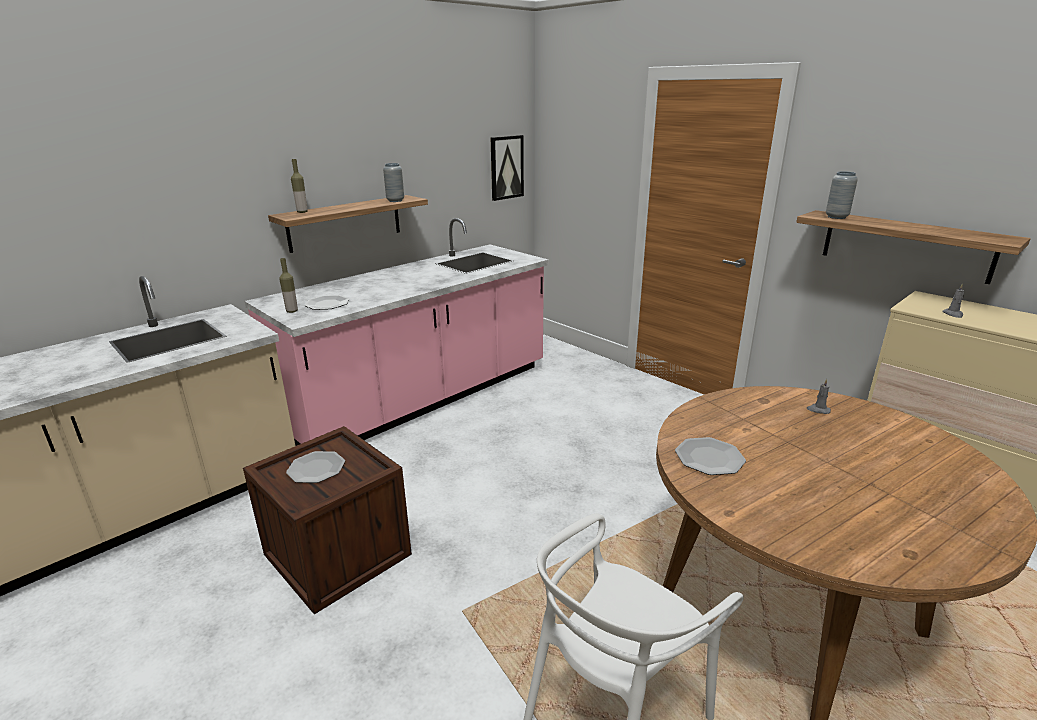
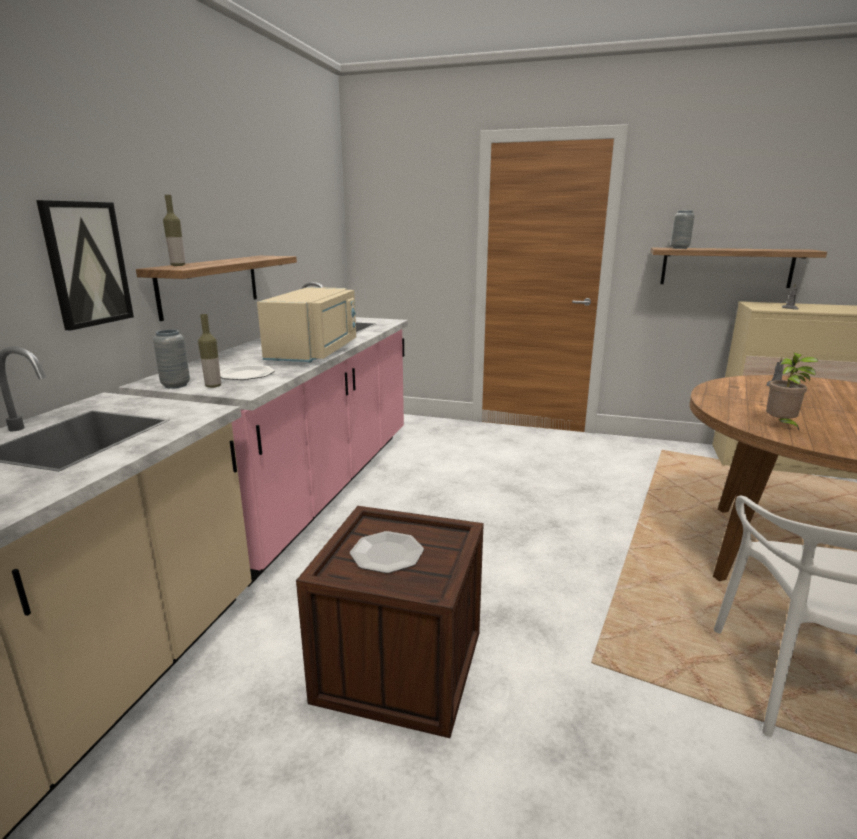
camera: 30 degrees left, 5 degrees down
grey vase [383,163,404,202] -> grey vase moved to [153,330,190,389]
picture [491,135,524,201] -> picture moved to [36,200,134,331]
plate [675,437,746,475] -> potted plant [766,353,818,430]
none -> beige microwave [257,287,356,363]

